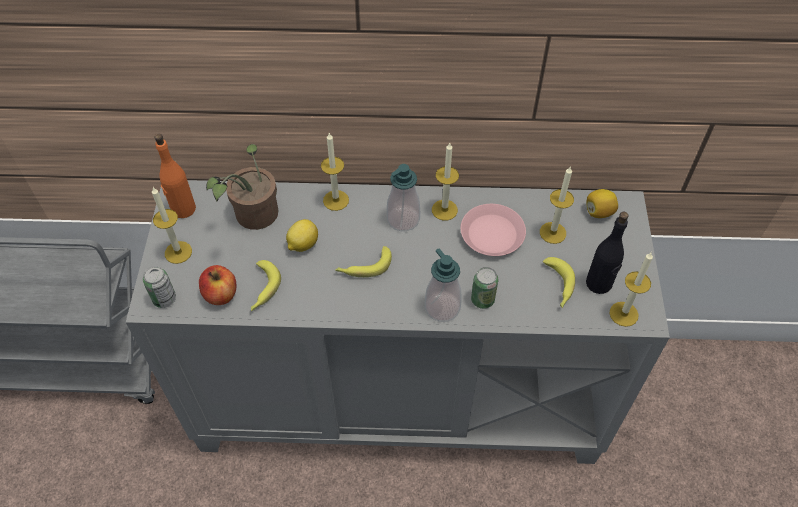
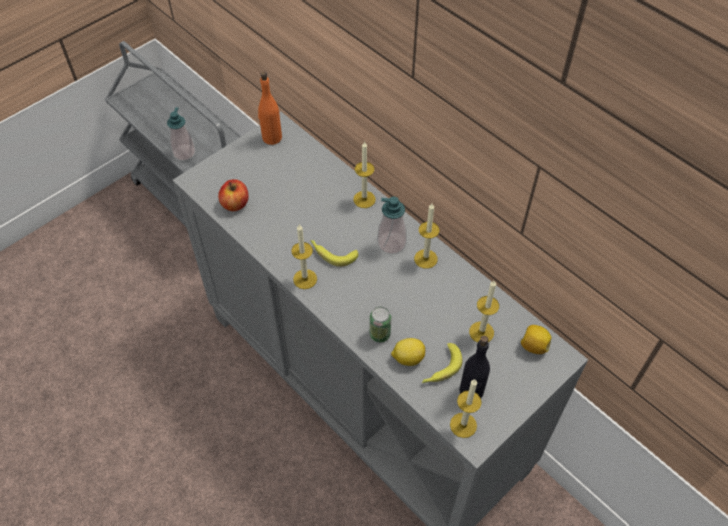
camera: 45 degrees right, 0 degrees up
can [143,266,176,308] -> none
candle [152,187,192,264] -> candle moved to [291,224,317,289]
potted plant [206,144,279,230] -> none
banana [251,260,281,311] -> none
lemon [286,219,318,252] -> lemon moved to [391,338,425,366]
soap dispenser [425,249,461,322] -> soap dispenser moved to [167,107,196,161]
pink plate [460,204,526,256] -> none

